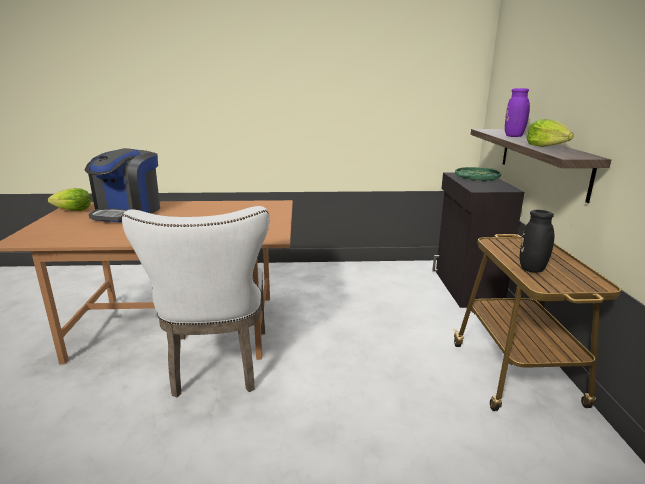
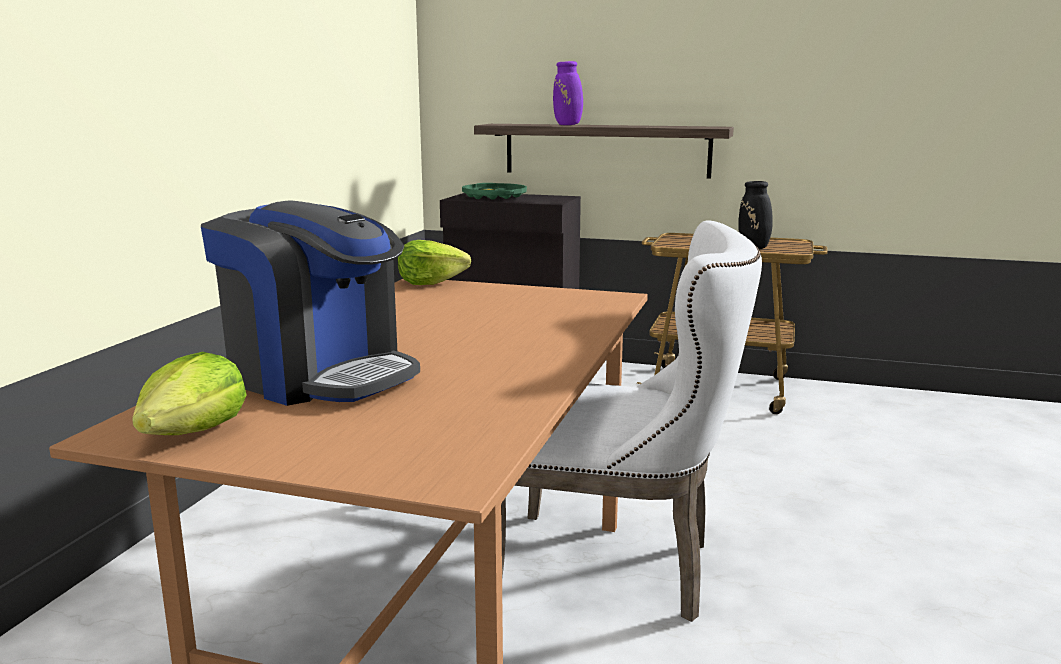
camera: 70 degrees left, 5 degrees down
lettuce [526,119,574,147] -> lettuce moved to [398,240,471,285]

